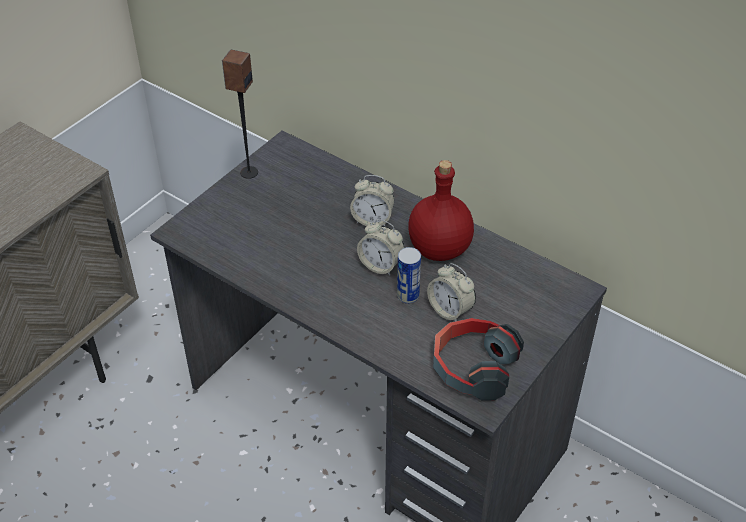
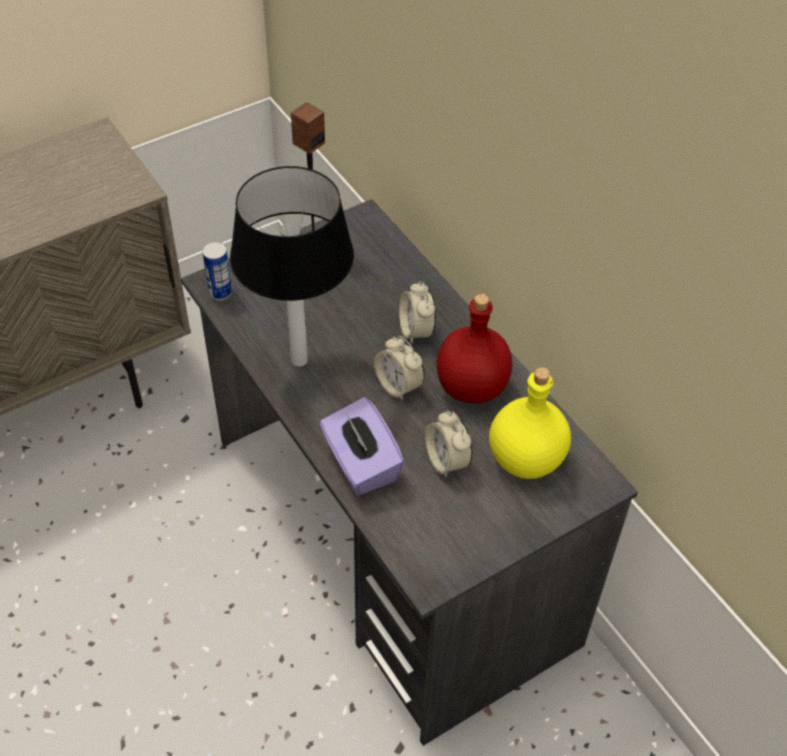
camera: 20 degrees right, 5 degrees up
alarm clock [350,175,395,227] -> alarm clock turned 45 degrees clockwise [399,281,436,345]
can [397,247,421,304] -> can moved to [202,242,232,301]
headphones [433,318,524,401] -> none
none -> table lamp [230,166,354,367]
none -> purple tissue box [320,397,405,496]
none -> yellow bottle [489,367,571,479]

